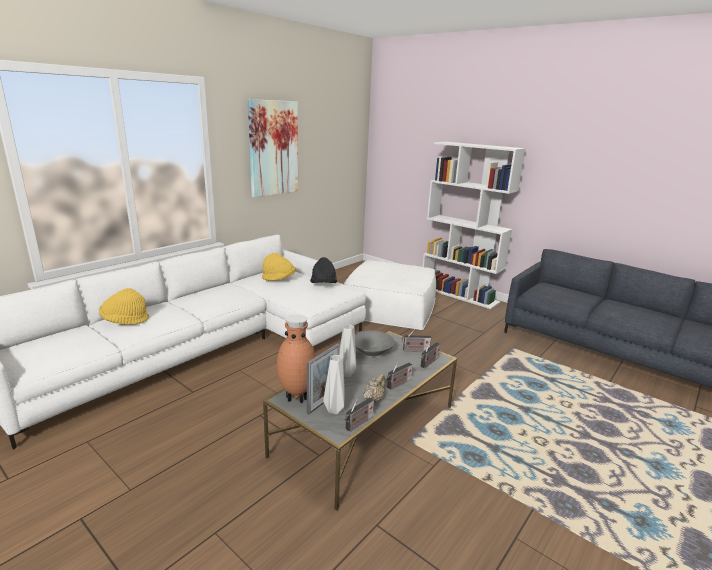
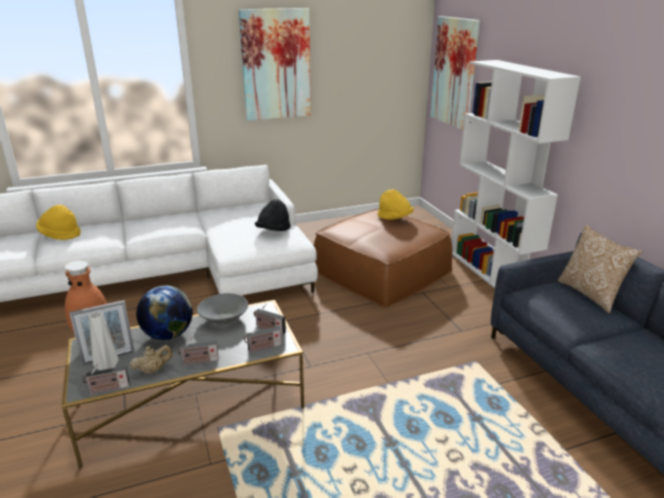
camera: 30 degrees right, 5 degrees up
yellow hat [262,253,296,281] -> yellow hat moved to [378,189,414,220]
grey vase [339,324,356,377] -> globe [136,286,193,340]
white ottoman [344,260,436,330] -> brown ottoman [314,208,453,308]
none -> picture [430,16,480,130]
none -> pillow [558,225,642,313]

